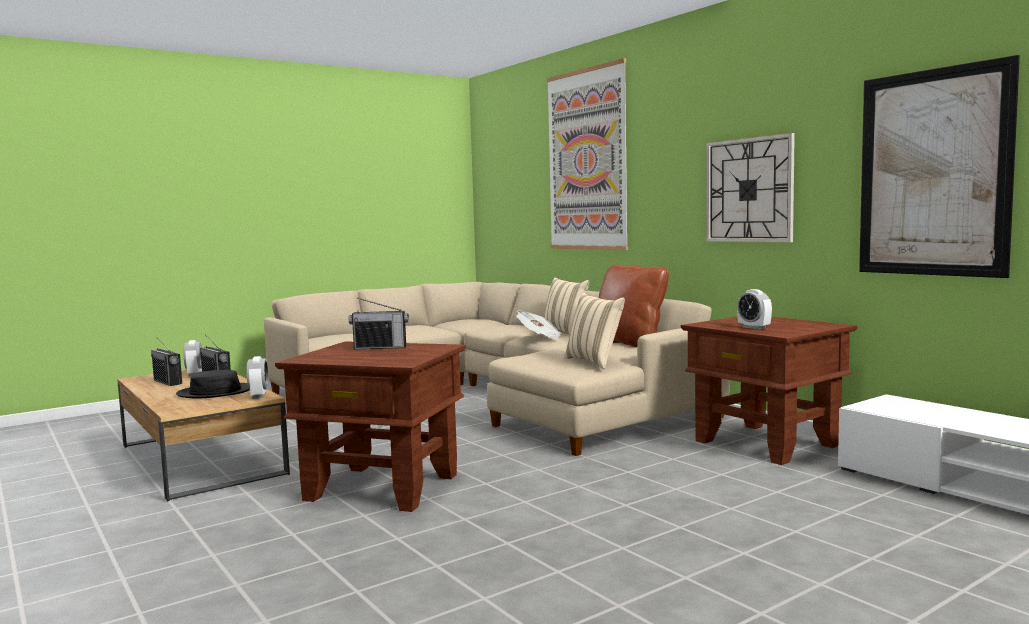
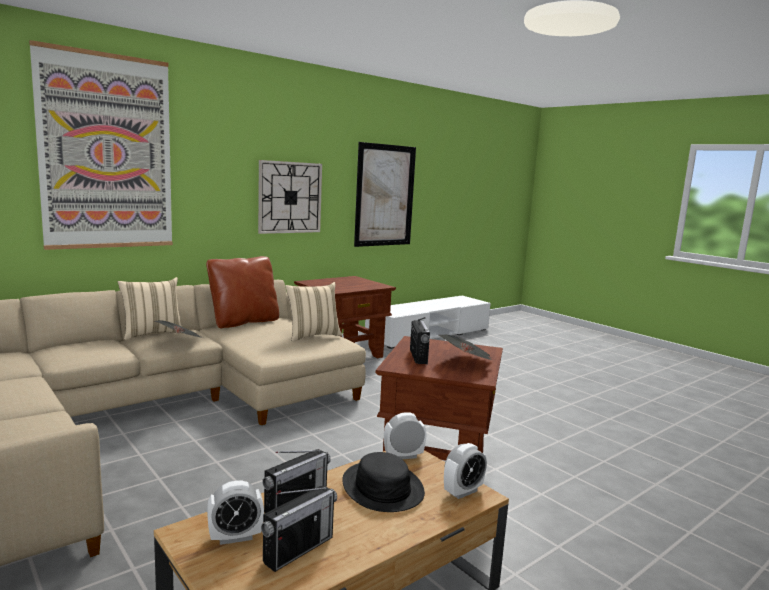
camera: 95 degrees left, 5 degrees up
alarm clock [737,289,772,329] -> alarm clock moved to [444,443,487,499]
none -> newspaper [438,334,493,360]

